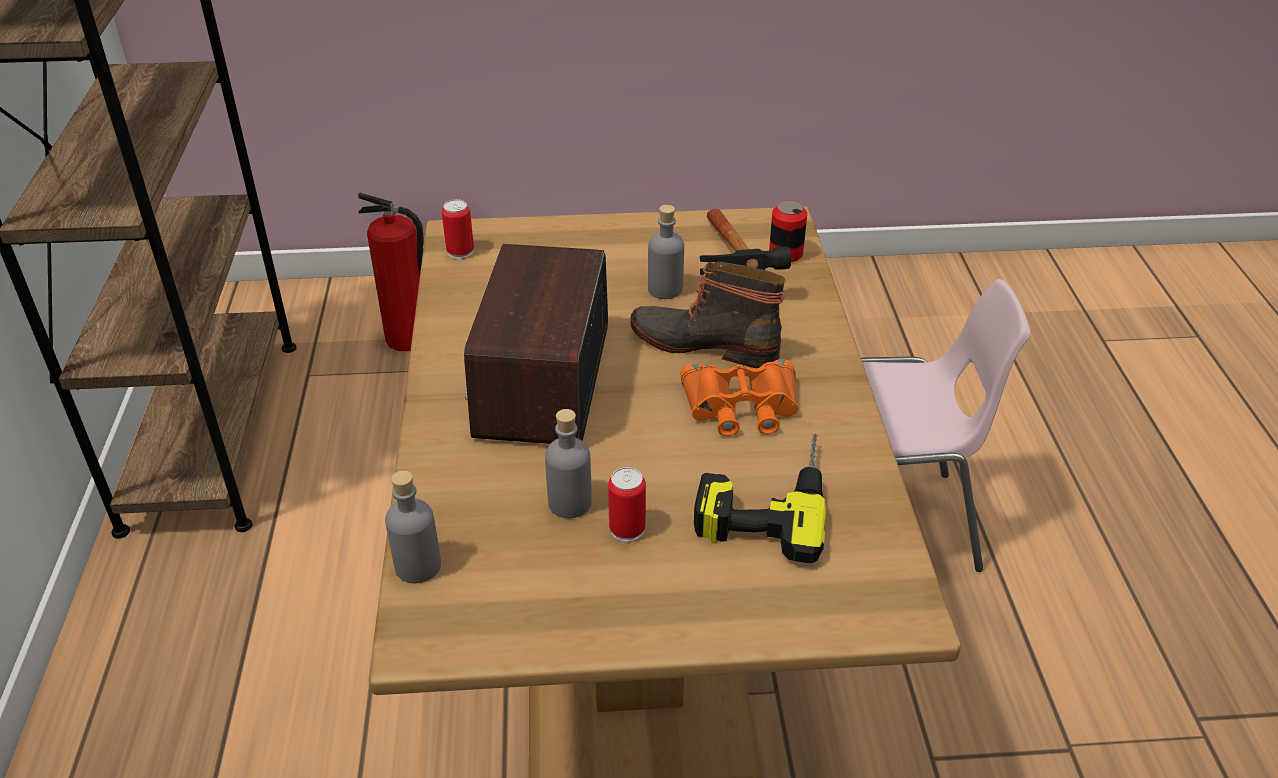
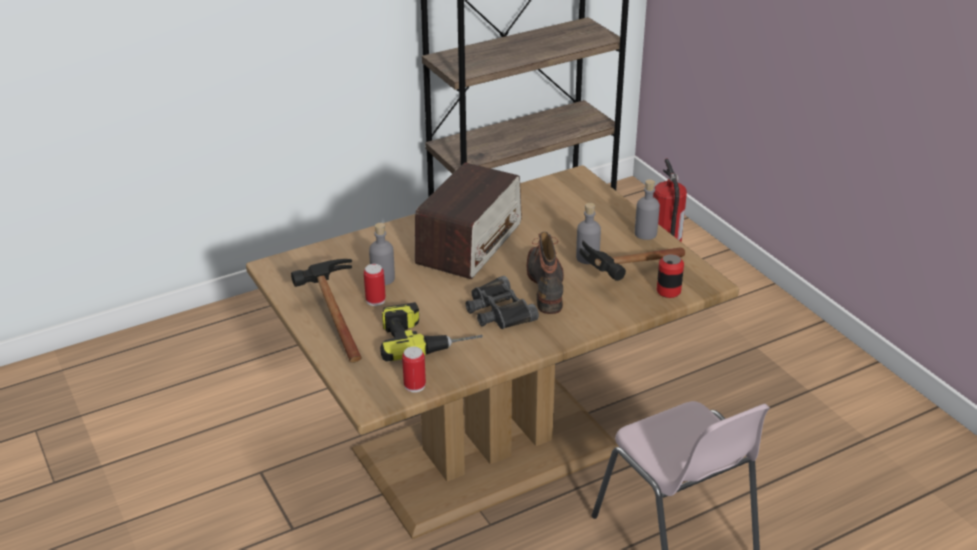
camera: 65 degrees right, 5 degrees down
grey bottle [385,471,441,583] -> grey bottle moved to [635,179,660,240]
can [442,199,474,259] -> can moved to [402,346,426,393]
radio [464,244,608,444] -> radio turned 135 degrees clockwise [415,163,522,279]
orange binoculars [680,359,798,436] -> black binoculars [466,276,539,329]
none -> hammer [291,259,361,363]

